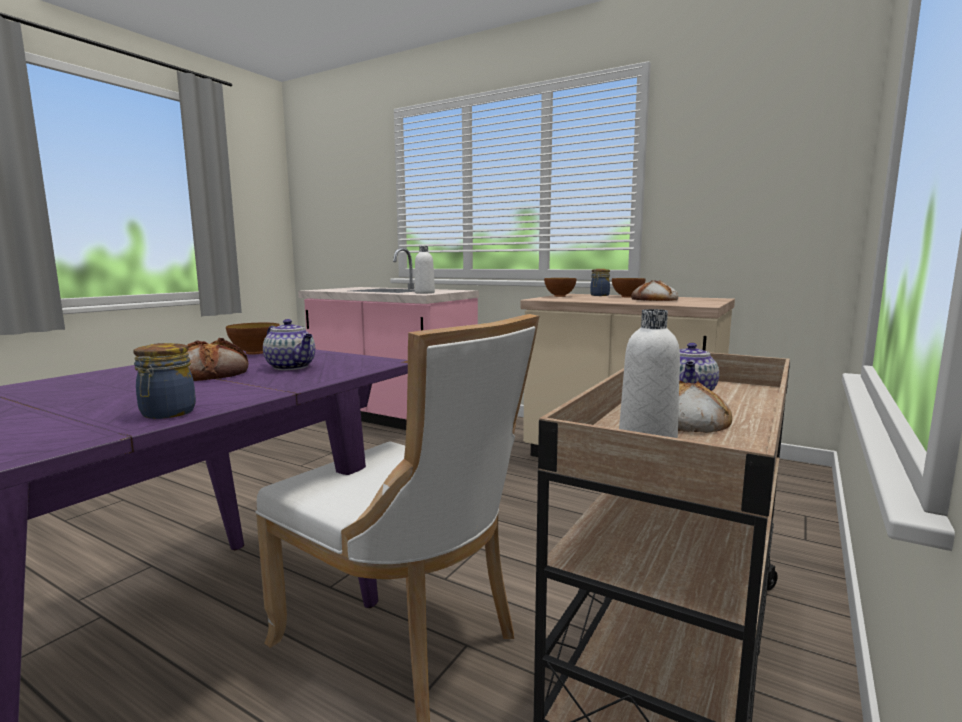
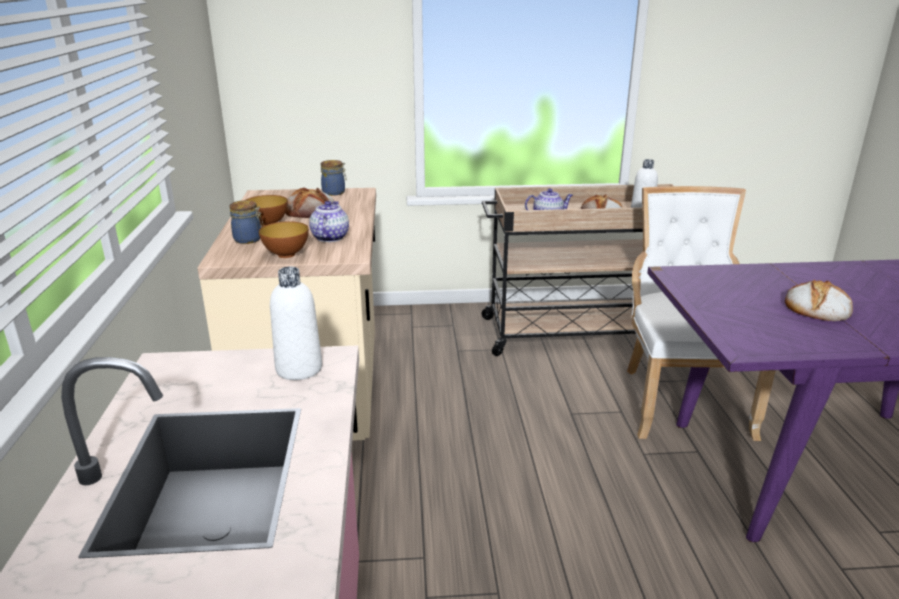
camera: 125 degrees left, 15 degrees up
jar [133,343,196,419] -> jar moved to [321,160,347,196]
bowl [226,323,280,355] -> none
teapot [263,319,315,370] -> teapot moved to [309,201,349,242]

